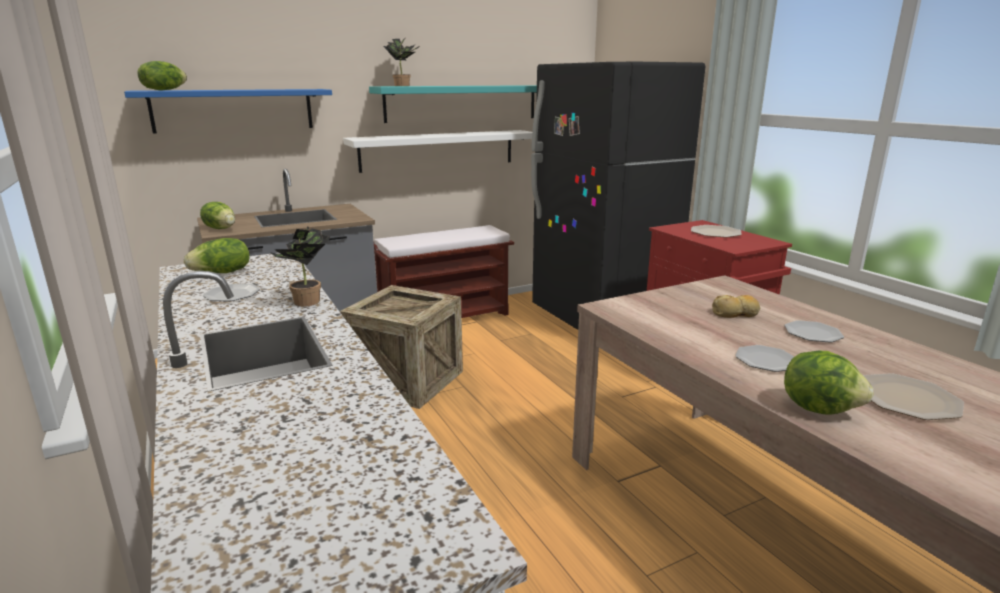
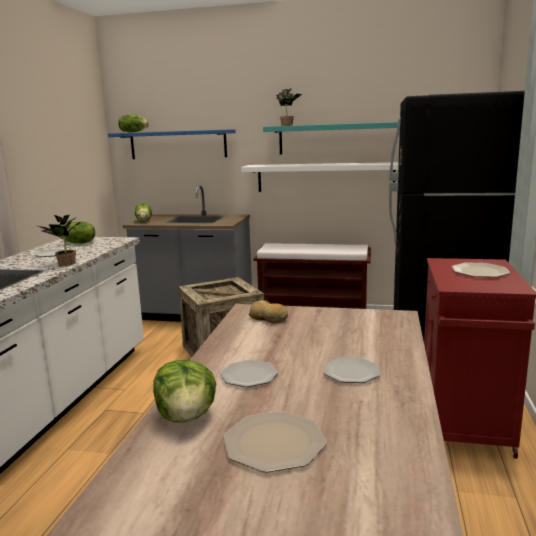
camera: 40 degrees right, 5 degrees down
bread [712,295,760,318] -> bread moved to [248,300,288,323]

